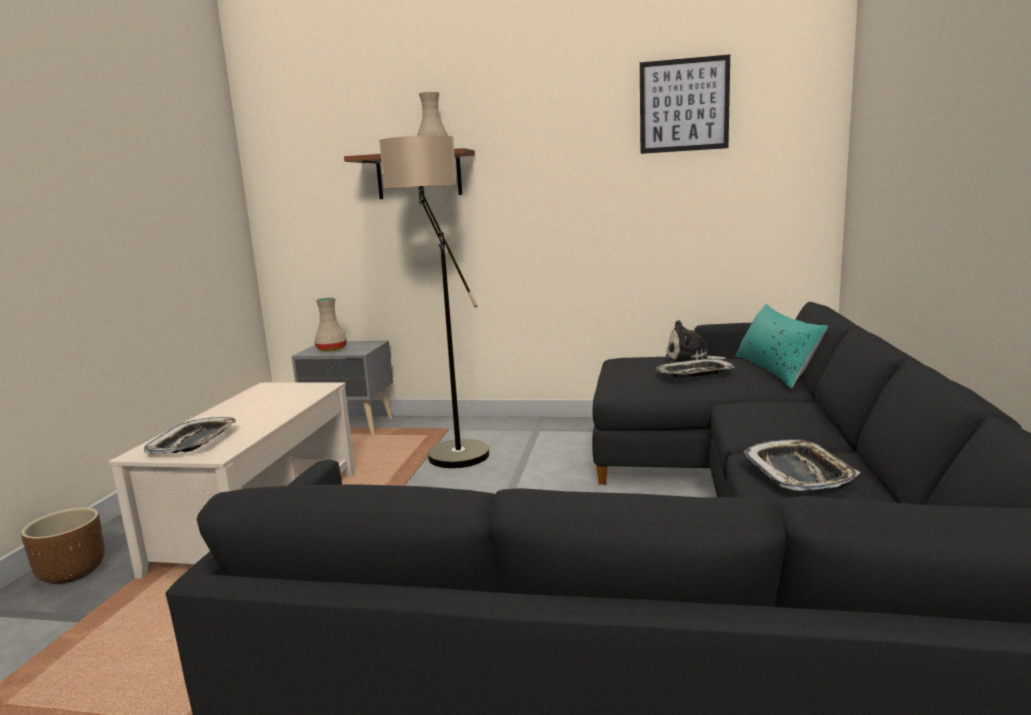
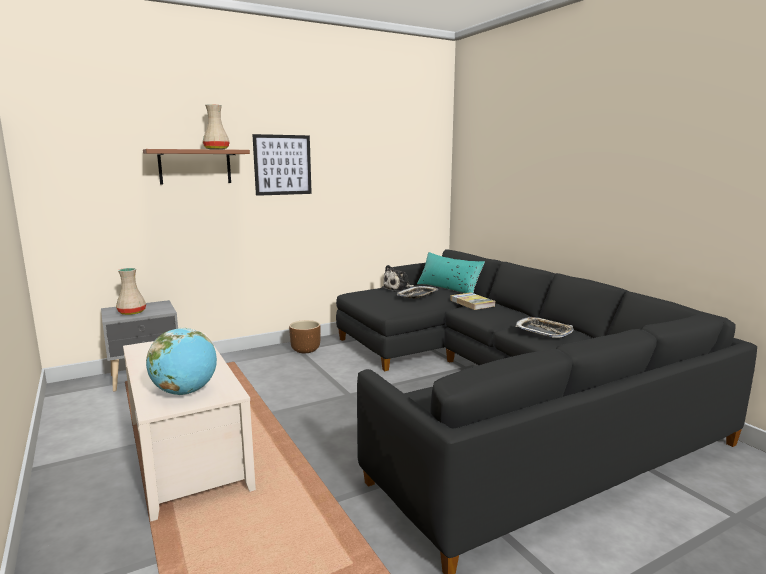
camera: 40 degrees left, 0 degrees up
brown planter [21,507,105,584] -> brown planter moved to [289,320,321,353]
tray [144,417,236,453] -> globe [146,328,217,395]
floor lamp [379,135,489,468] -> none
picture [640,54,730,154] -> picture moved to [252,134,312,196]
none -> book [450,292,495,310]

